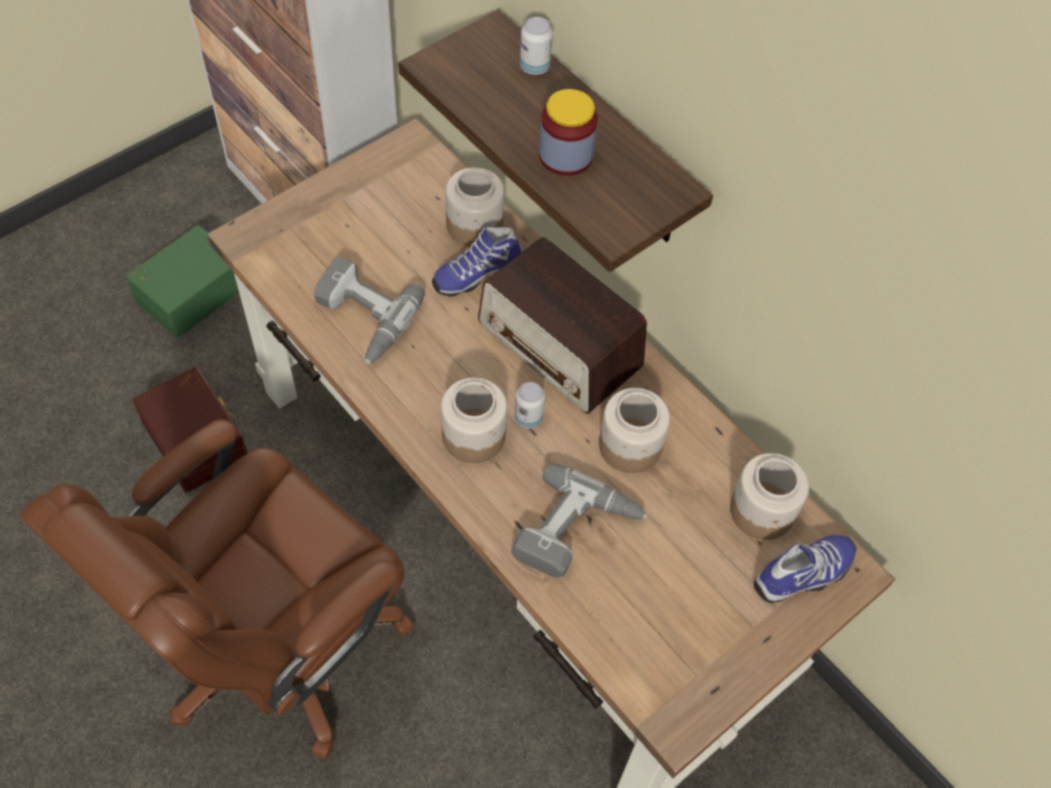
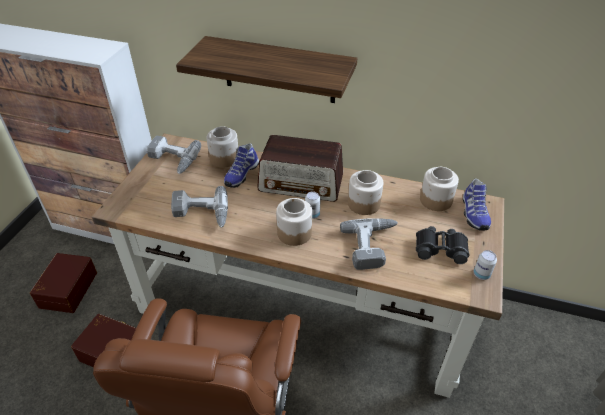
camera: 30 degrees left, 15 degrees down
green storage box [126,225,239,338] -> brown storage box [30,253,97,313]
can [520,17,553,75] -> can moved to [474,250,497,280]
jar [539,89,598,176] -> none
shoe [754,535,856,603] -> shoe turned 150 degrees clockwise [463,179,491,231]
none -> power drill [147,136,201,174]
none -> black binoculars [416,226,469,264]

